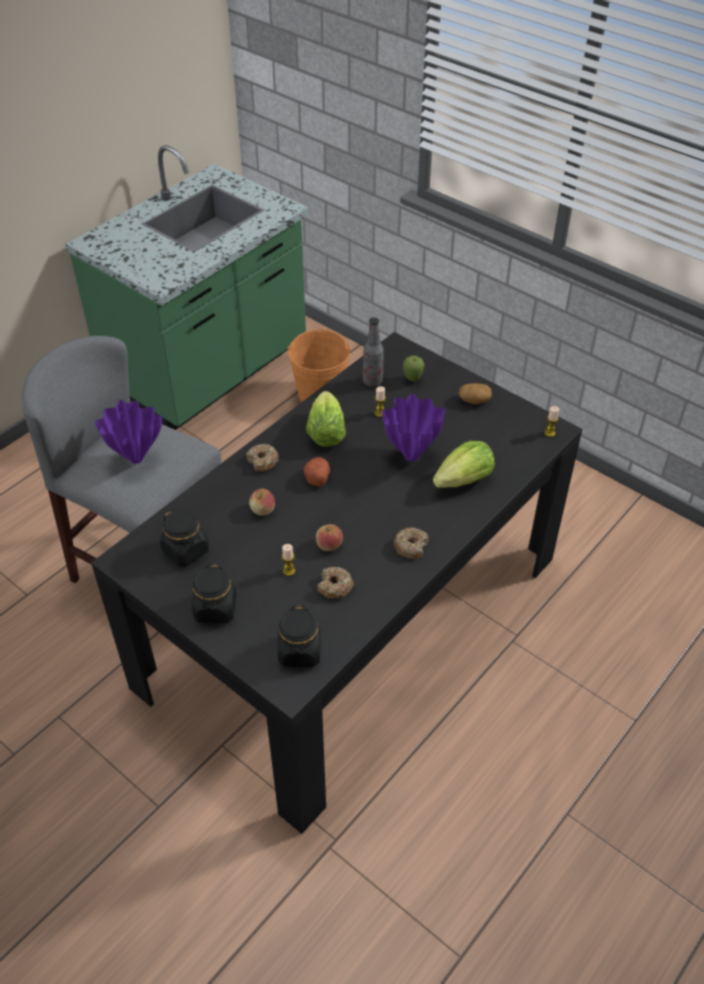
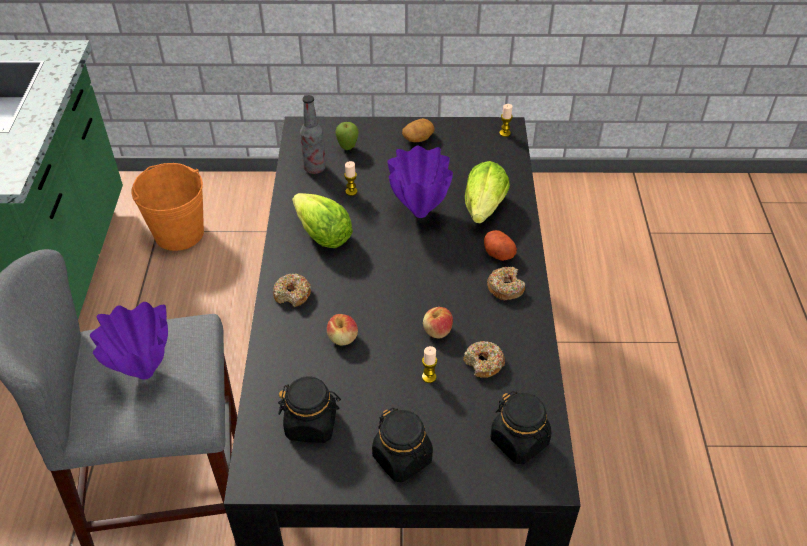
camera: 40 degrees left, 0 degrees up
potato [304,457,330,487] -> potato moved to [484,230,517,261]

